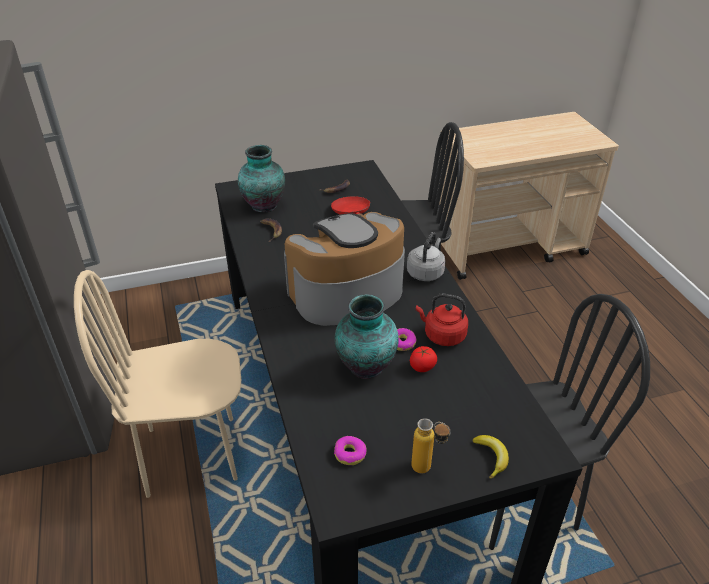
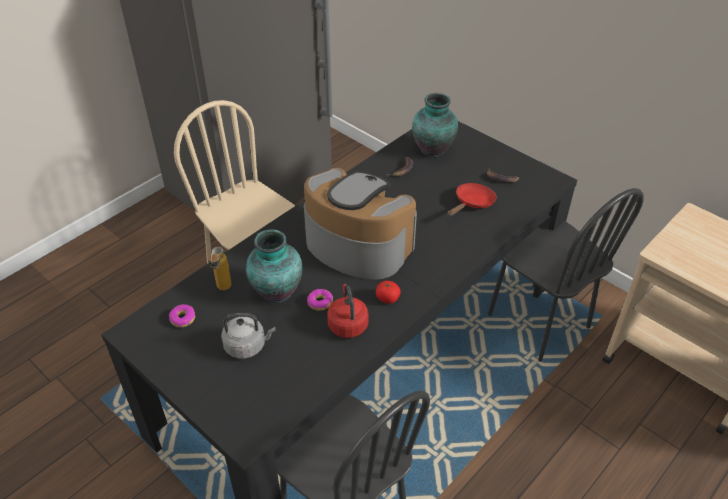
camera: 60 degrees right, 5 degrees up
grey kettle [407,232,445,281] -> grey kettle moved to [221,313,276,359]
tomato [410,346,437,372] -> tomato moved to [376,281,401,304]
bottle [411,418,451,473] -> bottle moved to [208,247,232,290]
banana [473,435,509,479] -> none

